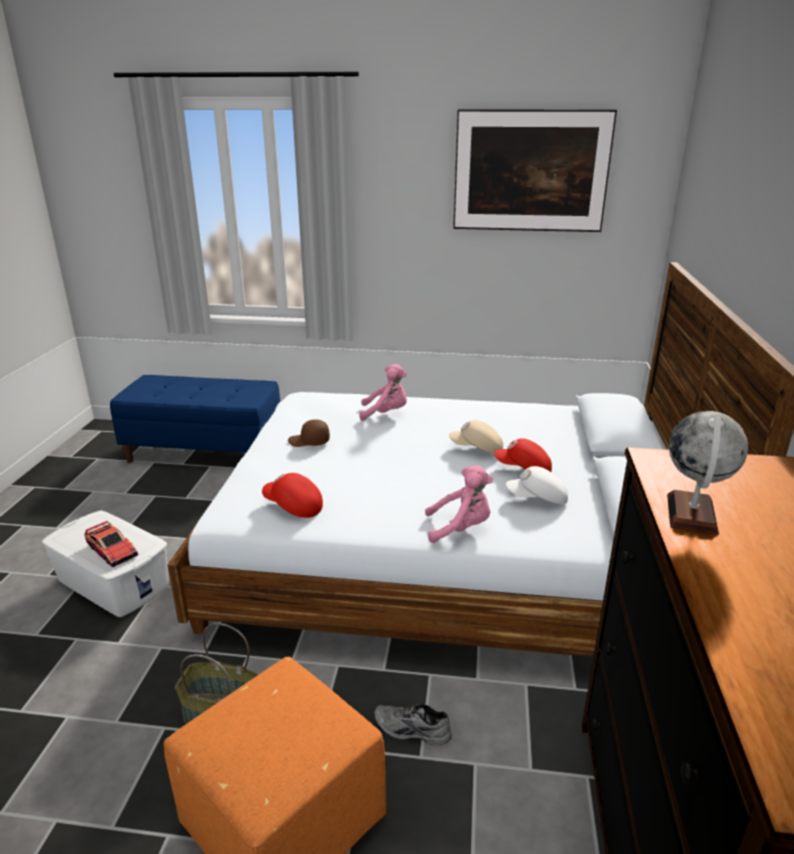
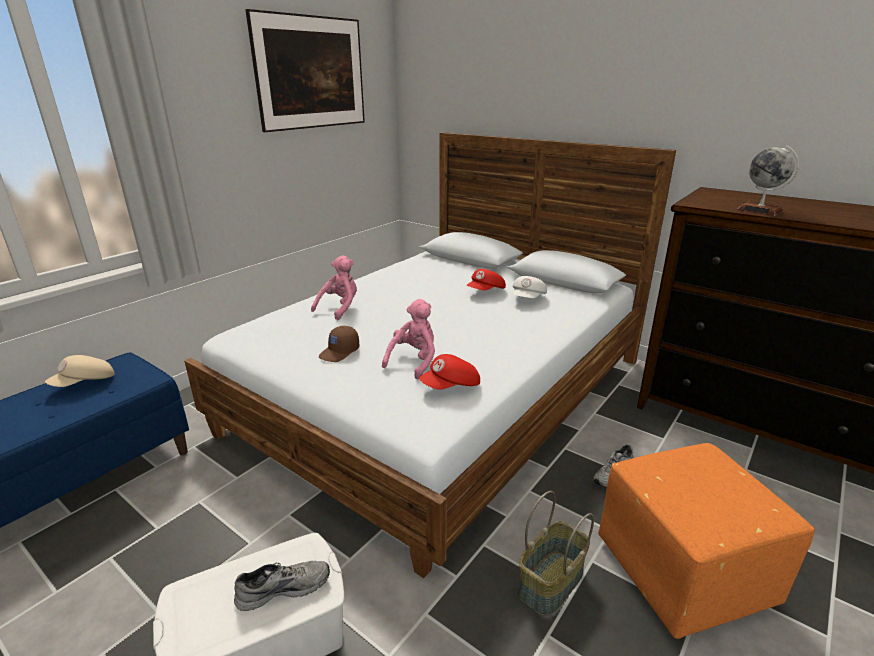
camera: 60 degrees left, 0 degrees up
toy car [84,521,139,567] -> grey shoe [234,561,330,611]
pink plush toy [425,466,493,543] -> pink plush toy moved to [382,299,435,379]
beige cap [449,420,503,454] -> beige cap moved to [45,355,115,387]

